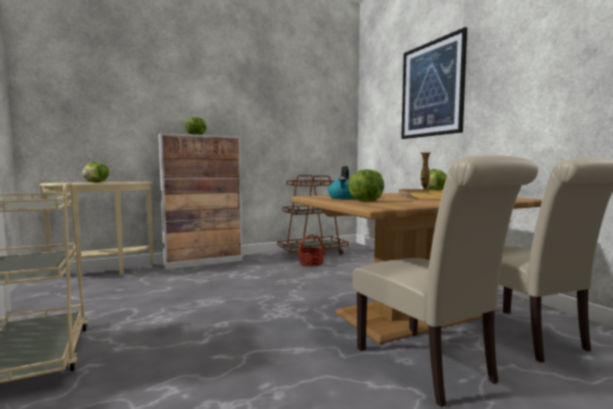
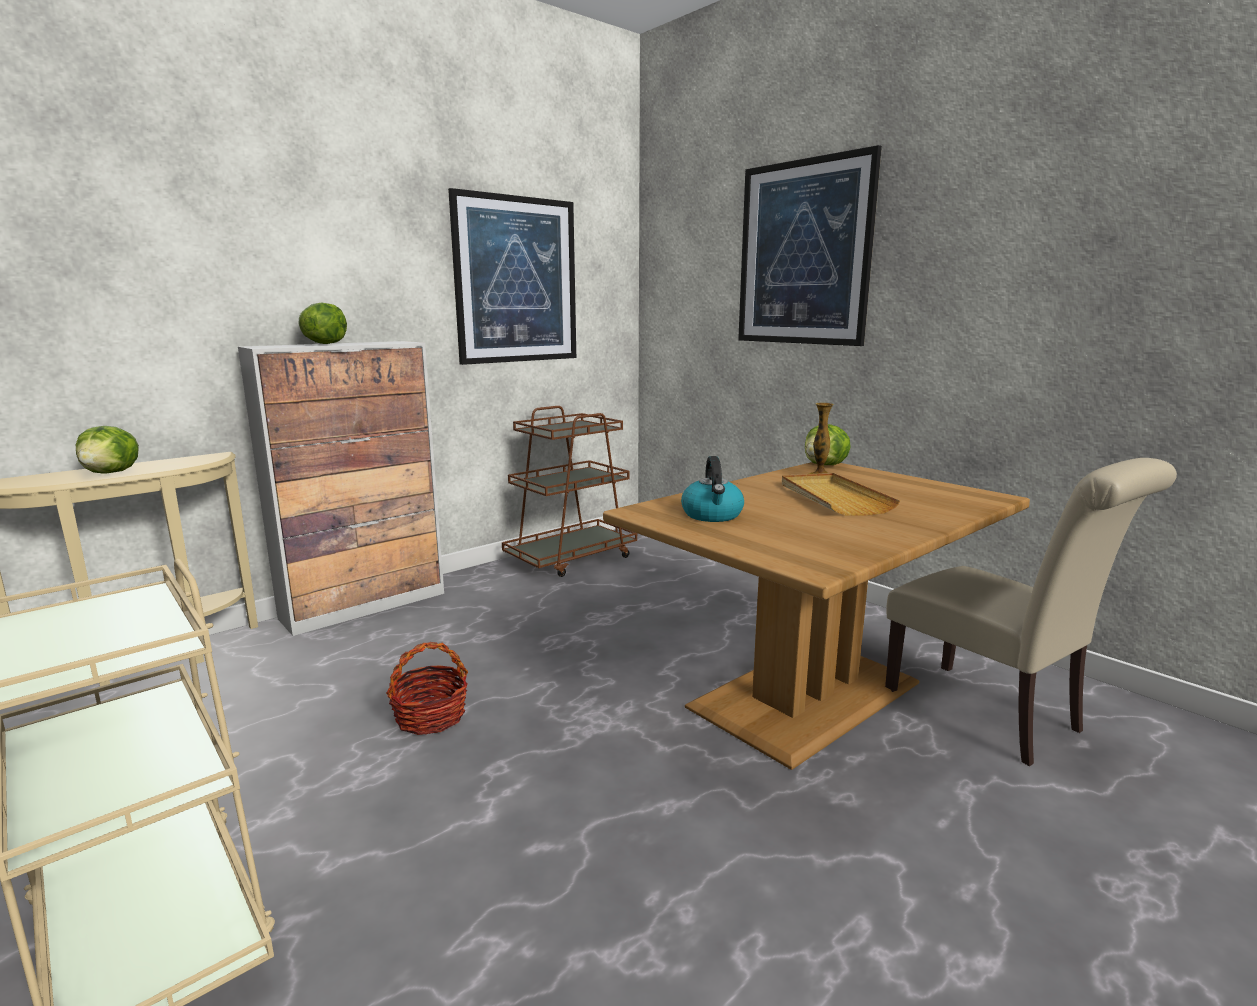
camera: 15 degrees left, 10 degrees up
basket [298,234,326,266] -> basket moved to [386,642,468,735]
lettuce [348,169,384,202] -> none
beige chair [352,155,538,407] -> none
none -> picture [448,188,576,365]

